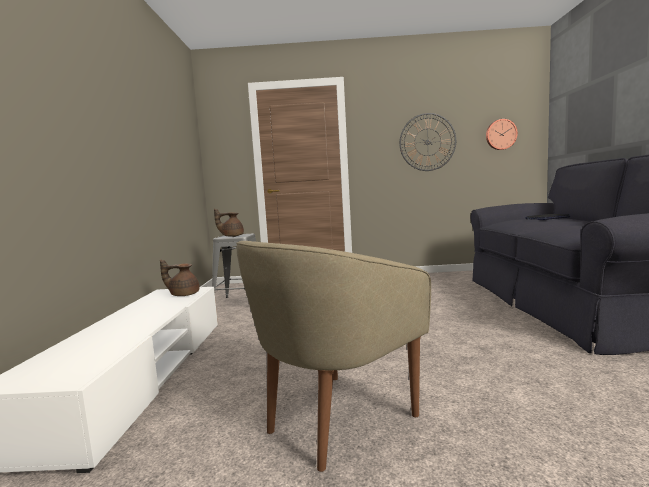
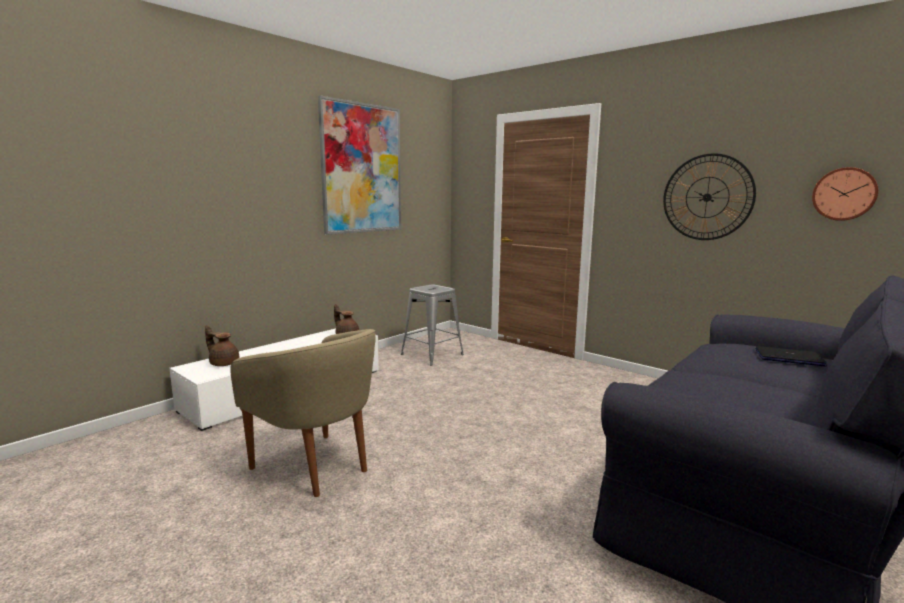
camera: 40 degrees right, 5 degrees up
brown teapot [214,208,244,237] -> brown teapot moved to [205,325,239,366]
beige armchair [236,241,431,472] -> beige armchair turned 135 degrees counterclockwise [230,329,376,497]
none -> picture [318,95,401,235]

